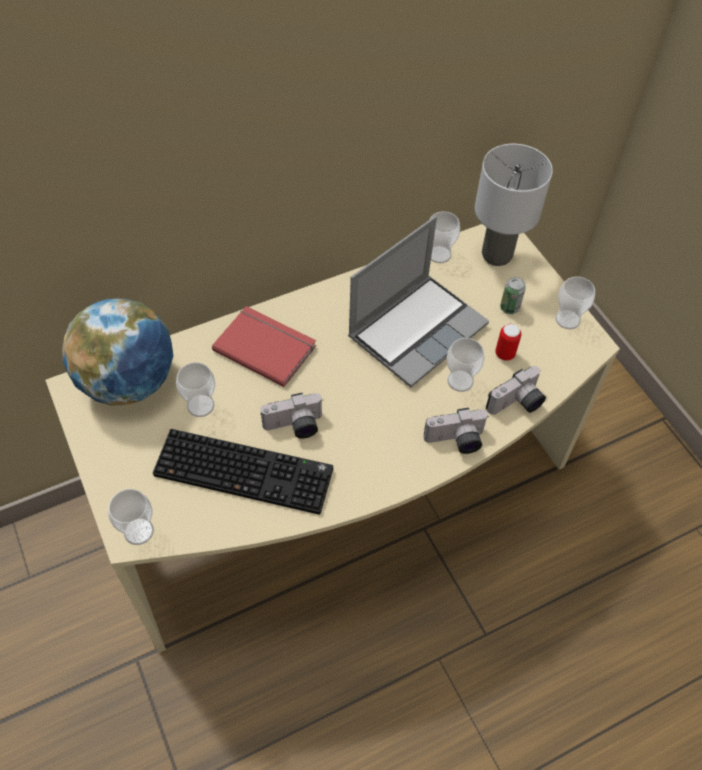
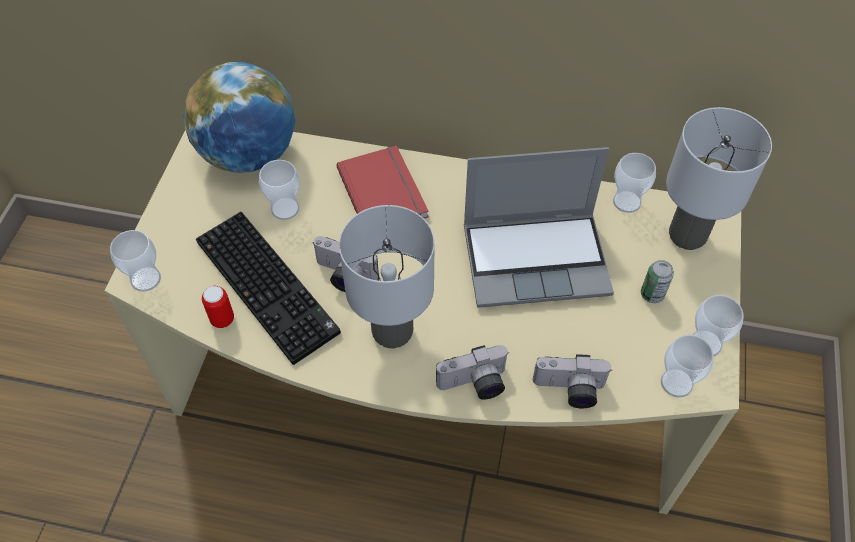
camera: 40 degrees right, 0 degrees up
camera [424,408,489,454] -> camera turned 45 degrees counterclockwise [436,345,509,400]
cup [447,338,485,392] -> cup moved to [661,335,714,398]
can [495,324,521,361] -> can moved to [202,286,234,328]
none -> white table lamp [339,205,435,348]

